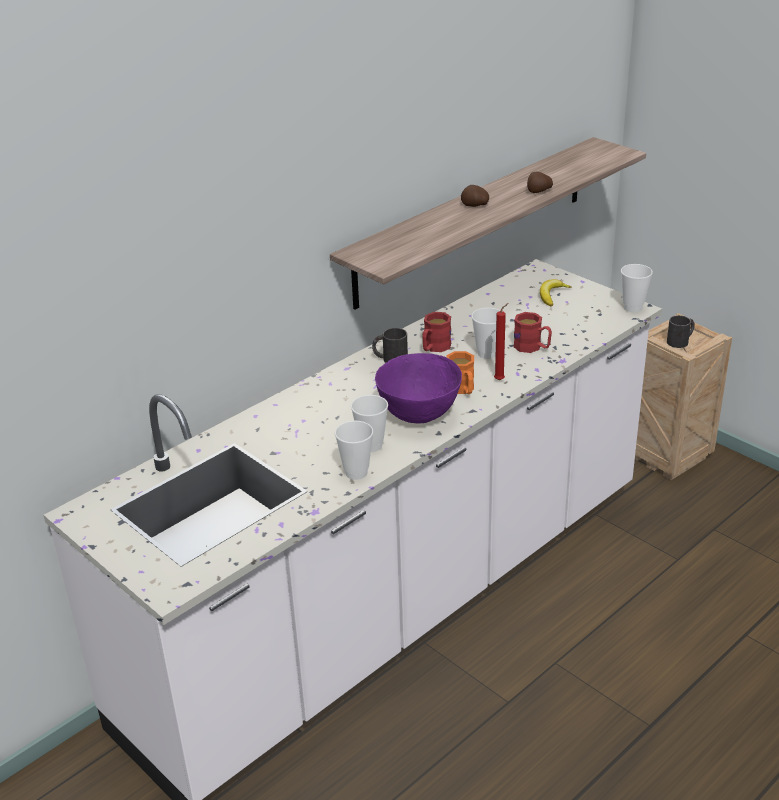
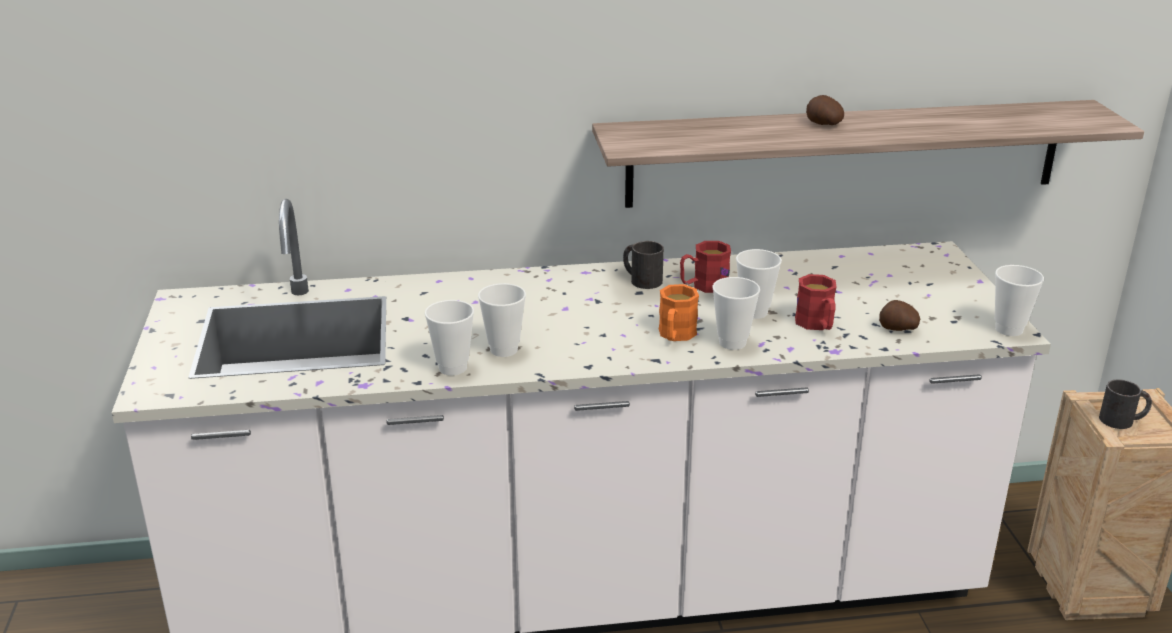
camera: 35 degrees right, 5 degrees down
purple bowl [375,353,462,424] -> none
red candle [494,303,509,381] -> cup [712,277,760,350]
potato [527,172,553,193] -> potato moved to [879,300,920,331]
banana [540,279,572,306] -> none

